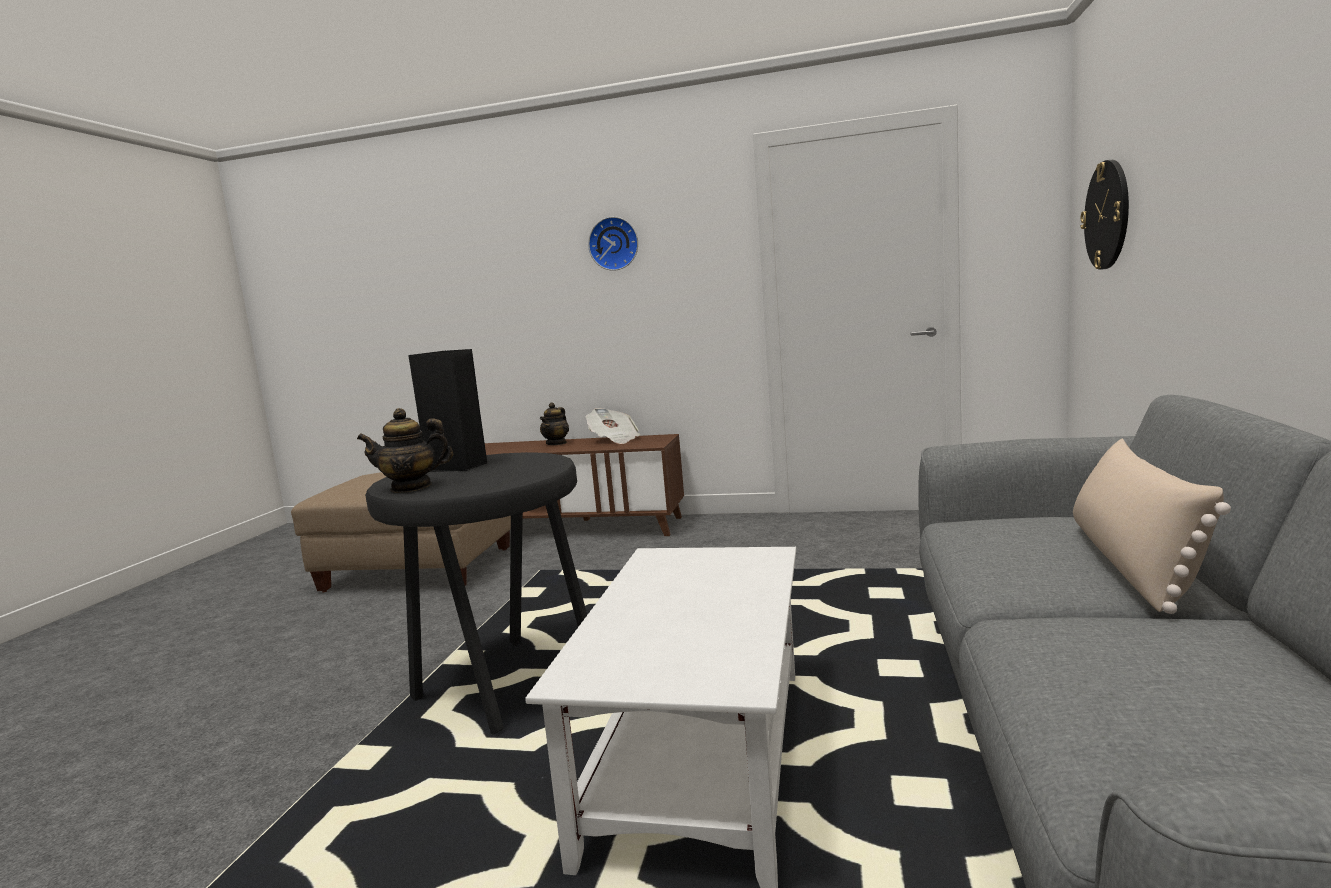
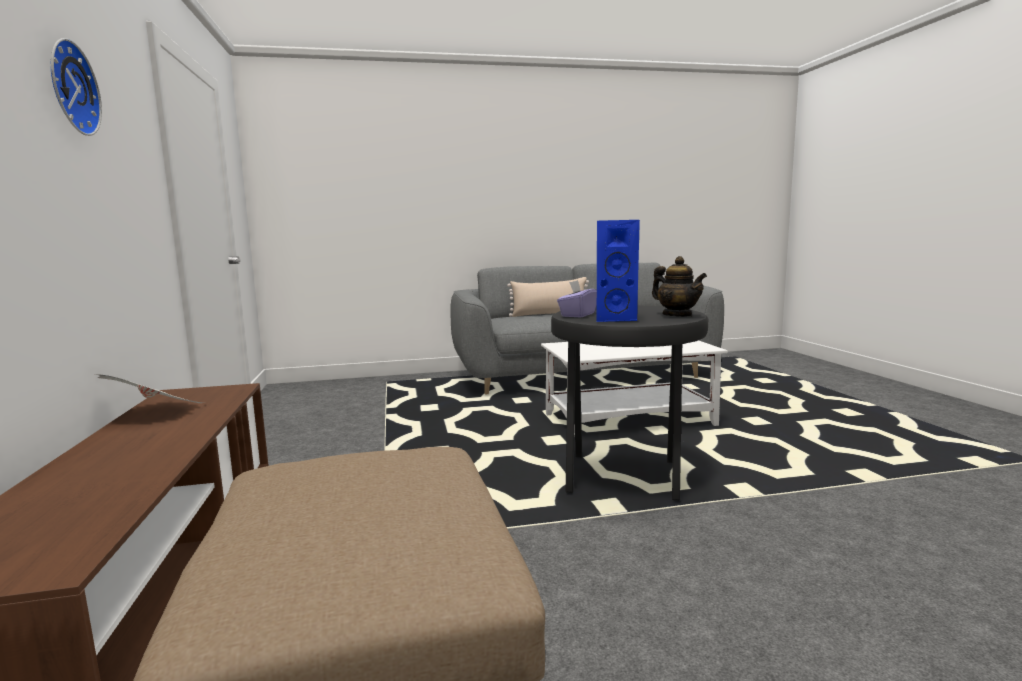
camera: 115 degrees left, 0 degrees up
black speaker [408,349,487,472] -> blue speaker [596,220,640,322]
teapot [540,402,569,445] -> none
wall clock [1080,160,1129,270] -> none
none -> purple tissue box [557,280,597,318]

